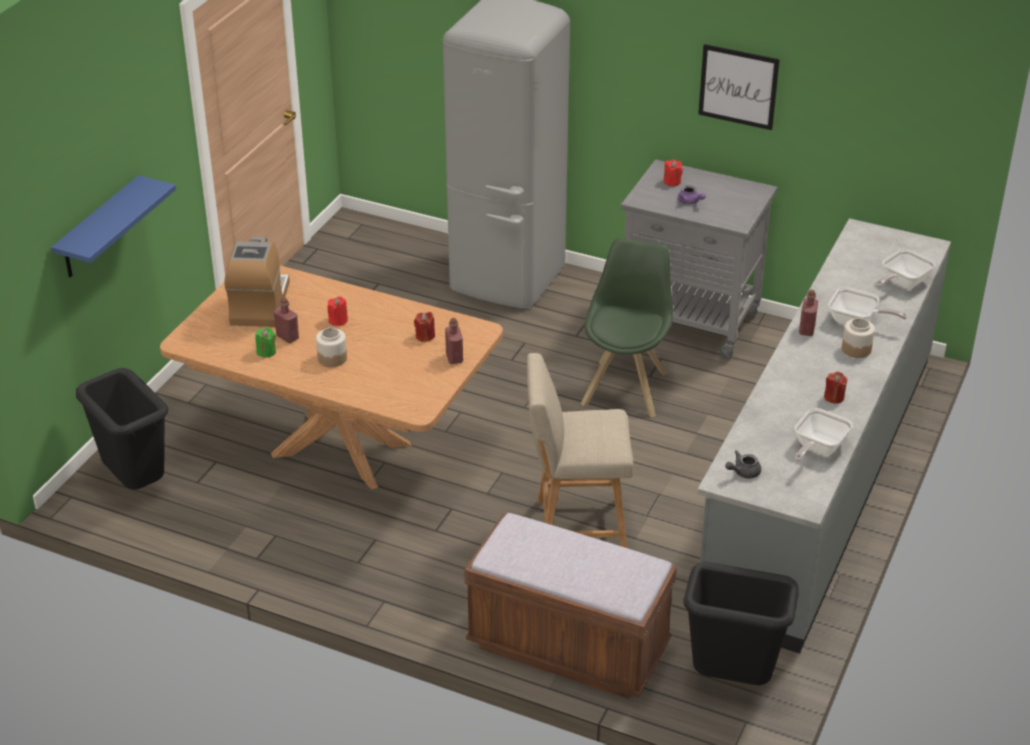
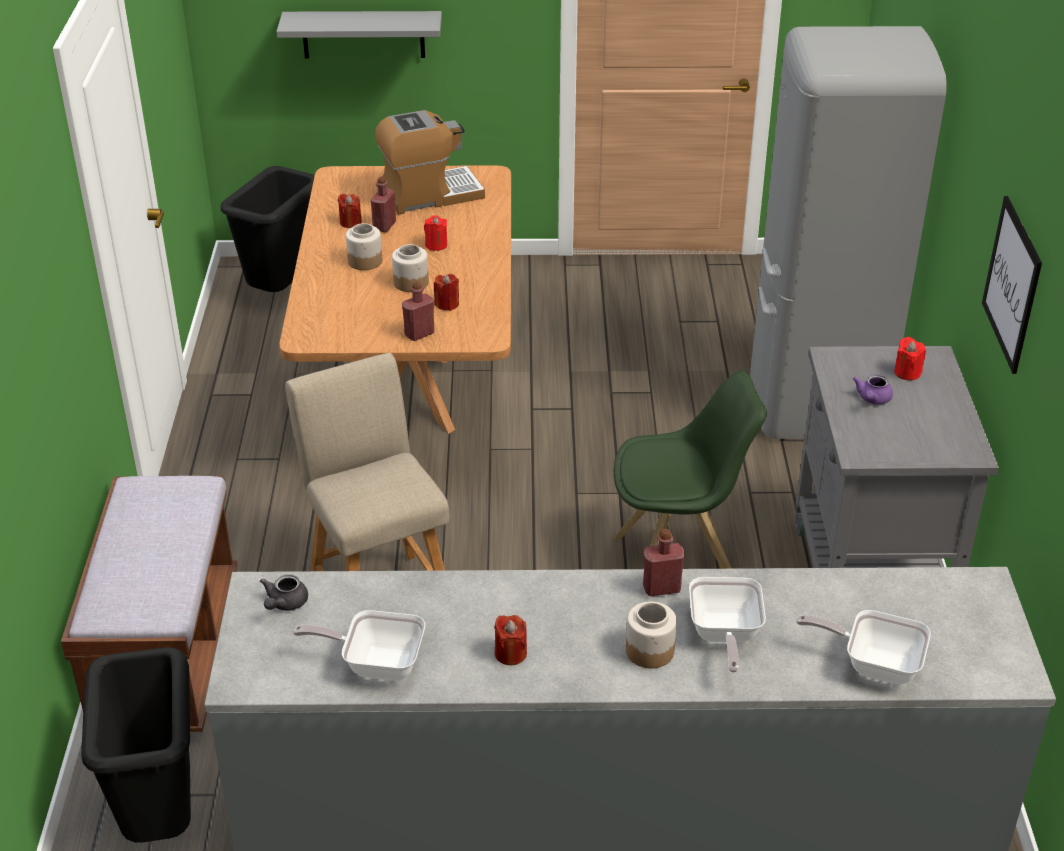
camera: 65 degrees right, 0 degrees up
blue shelf [51,175,176,277] -> grey shelf [277,11,442,58]
green candle [255,327,276,358] -> red candle [338,194,362,228]
grey teapot [725,450,761,479] -> grey teapot turned 105 degrees counterclockwise [260,574,308,611]
none -> jar [392,244,429,292]

